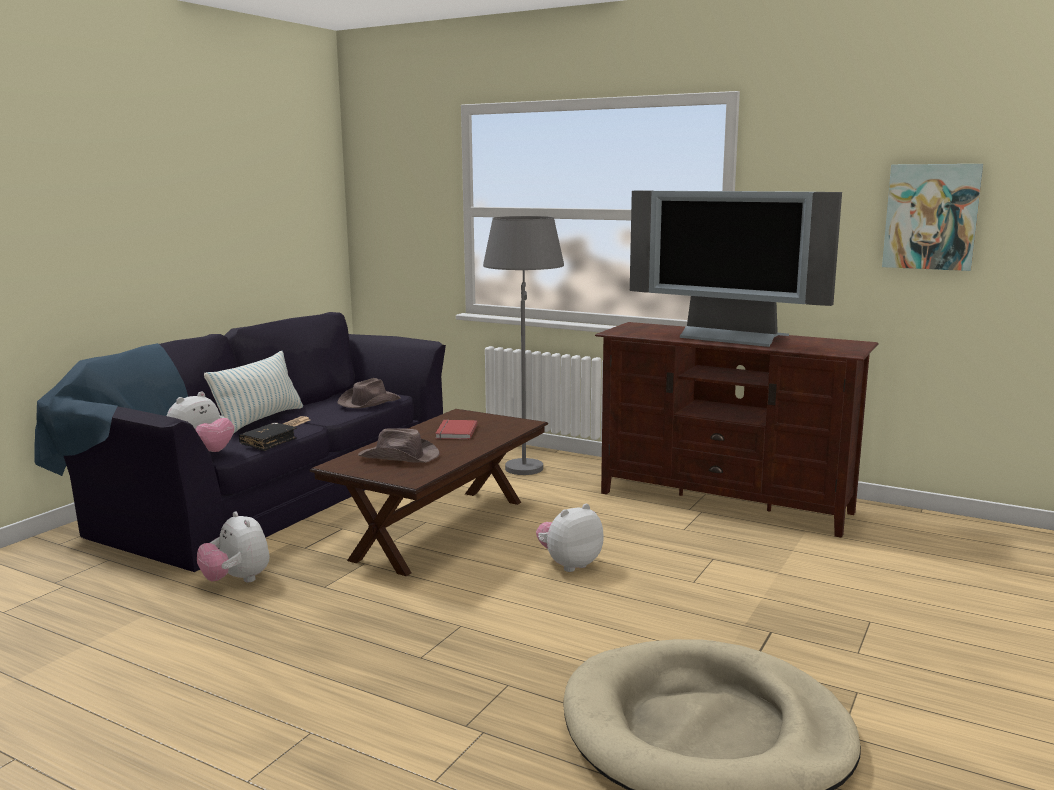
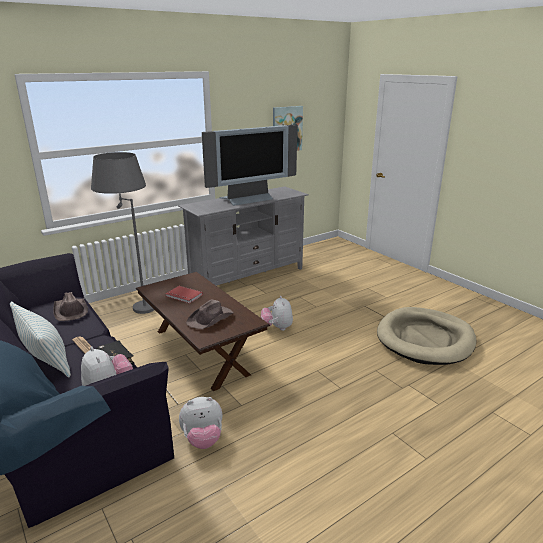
camera: 65 degrees left, 10 degrees up
brown tv stand [595,322,879,538] -> grey tv stand [178,186,309,286]

